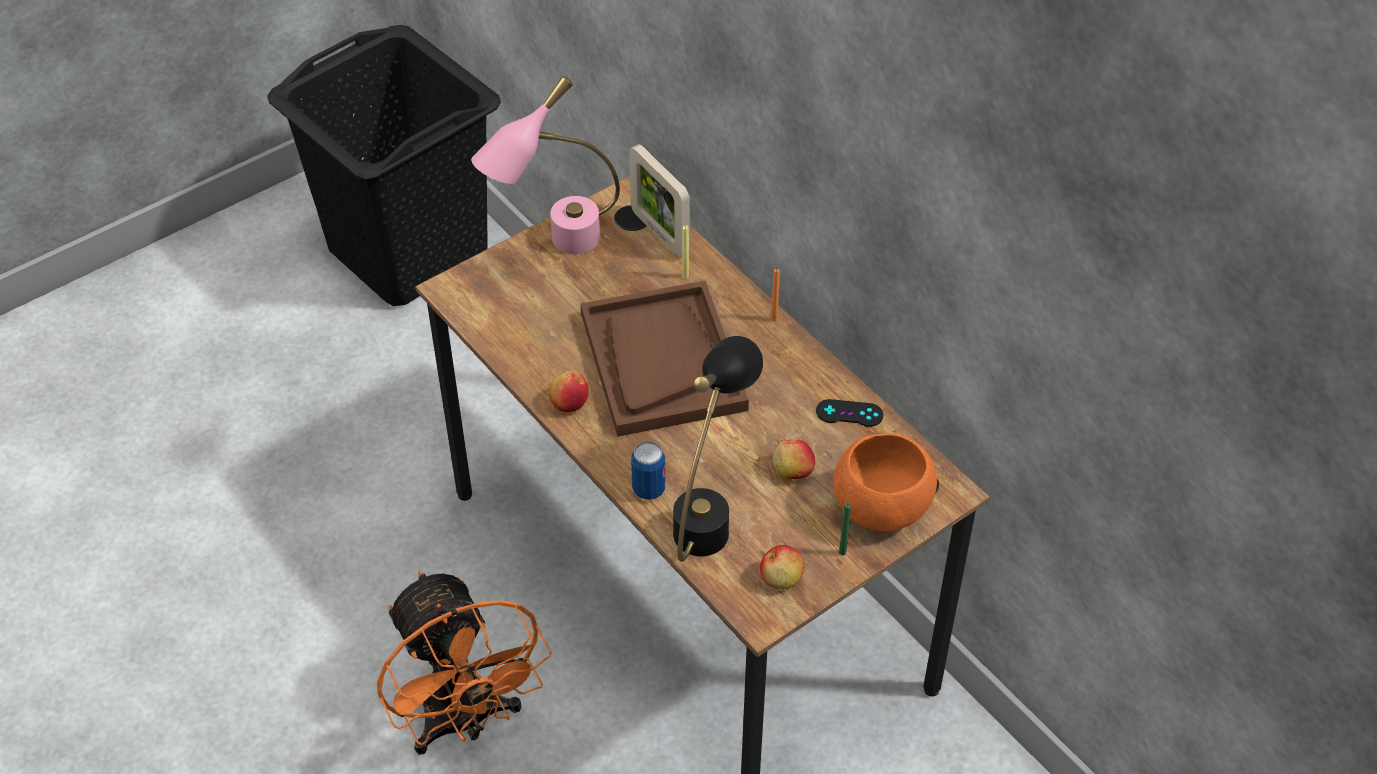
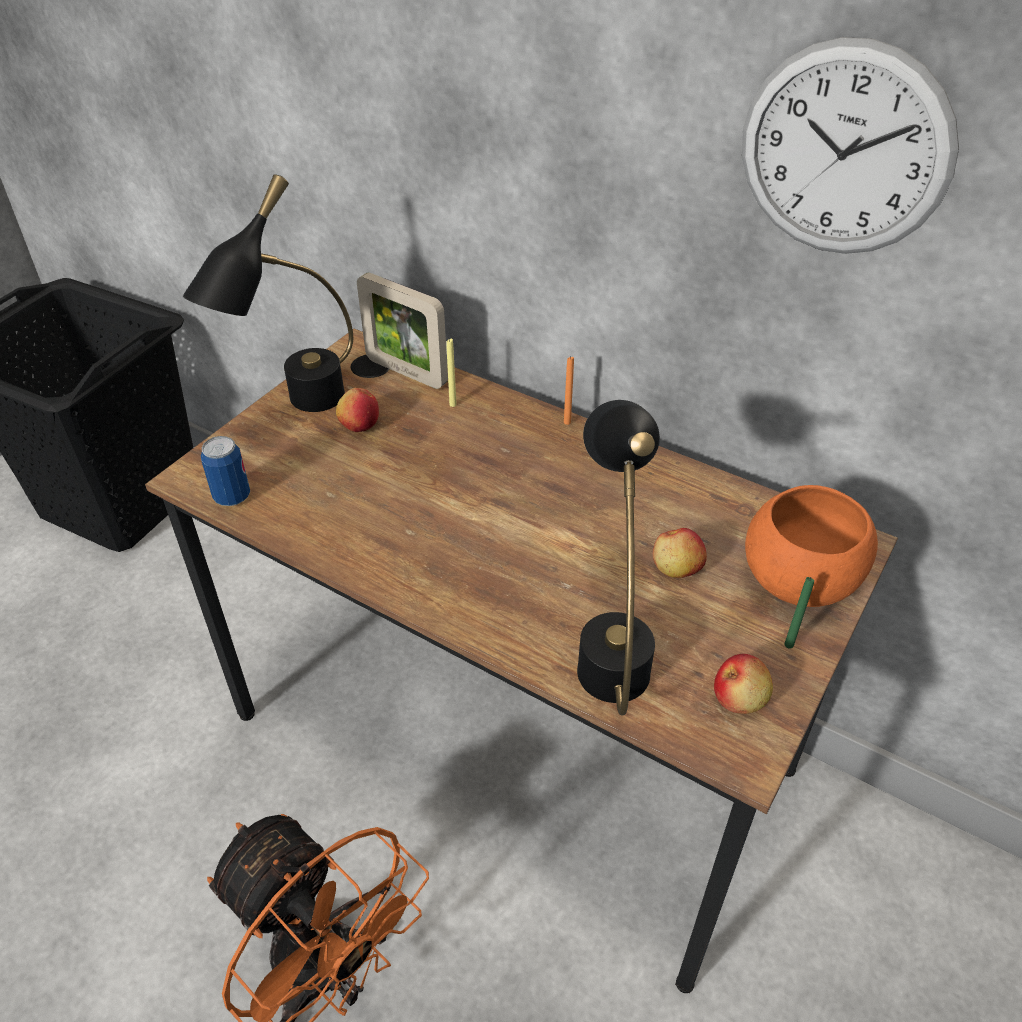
camera: 20 degrees left, 5 degrees down
pink table lamp [471,76,620,254] -> black table lamp [183,174,353,412]
apple [549,371,589,412] -> apple moved to [336,388,379,432]
brown tray [580,281,749,437] -> none
can [631,442,665,500] -> can moved to [201,436,250,506]
black game controller [816,399,884,427] -> none
none -> wall clock [742,37,959,254]

